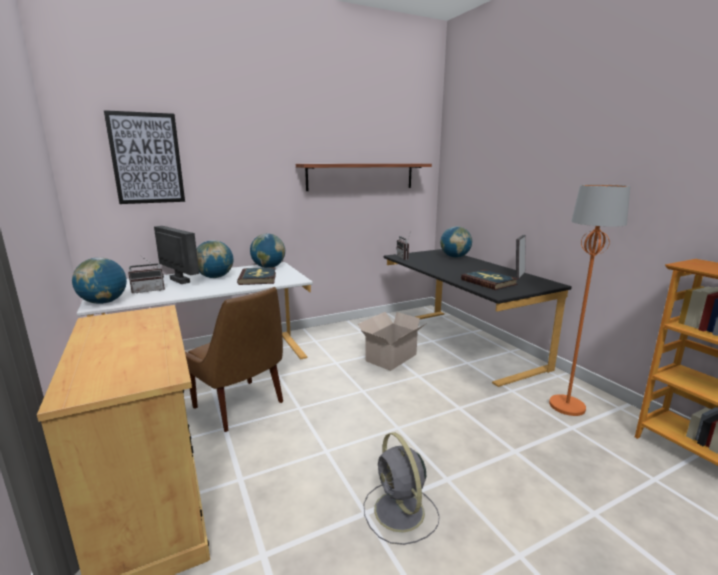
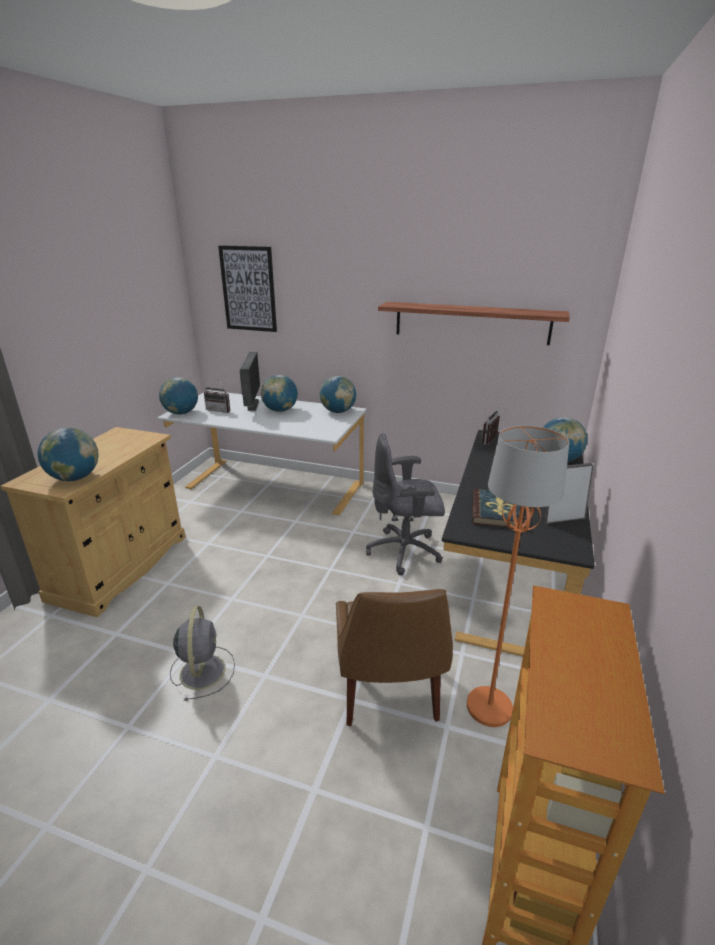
camera: 45 degrees right, 10 degrees up
brown chair [185,287,283,432] -> brown chair moved to [336,589,453,726]
book [237,267,276,285] -> none
cardboard box [358,312,427,371] -> grey office chair [366,433,445,576]
grey fan [364,432,440,545] -> grey fan turned 150 degrees clockwise [170,606,235,701]
none -> globe [38,428,99,481]

